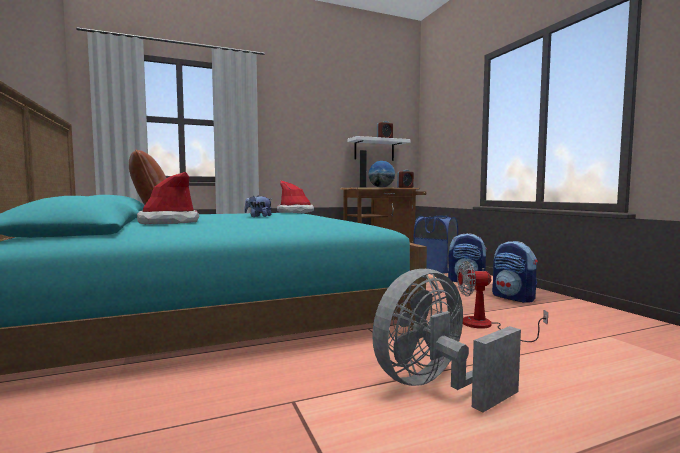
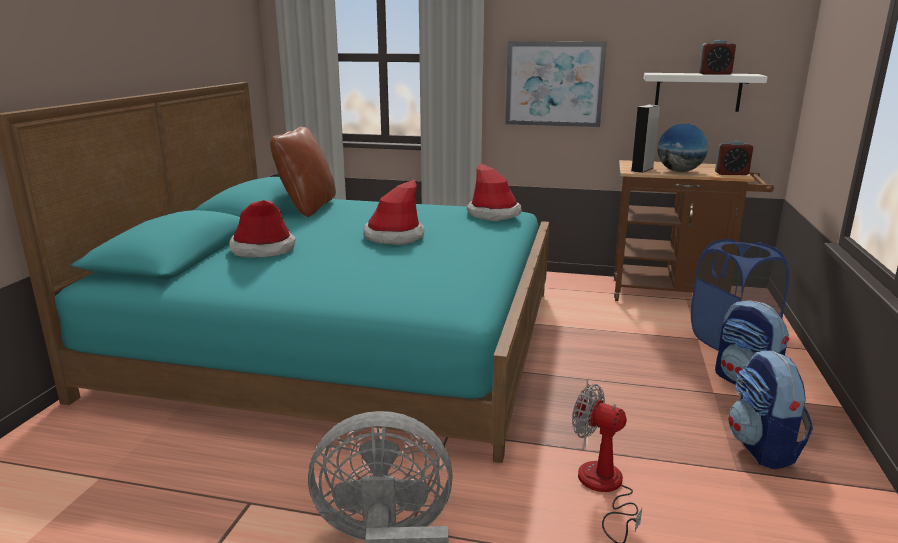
camera: 35 degrees right, 15 degrees up
plush toy [244,196,271,217] -> hat [363,180,424,245]
none -> picture [505,41,607,127]

